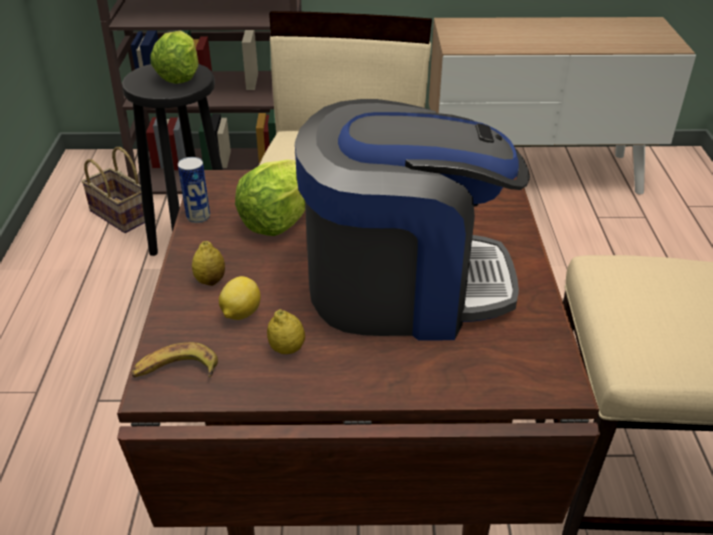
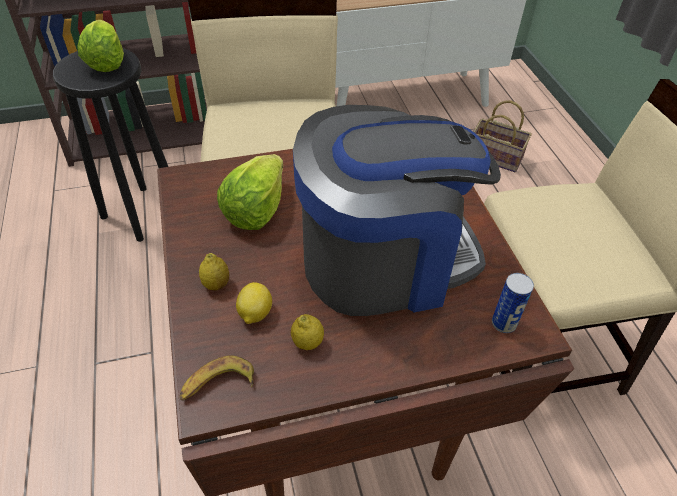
camera: 15 degrees left, 10 degrees up
basket [81,147,145,233] -> basket moved to [473,100,532,172]
can [178,157,210,223] -> can moved to [492,273,534,333]

